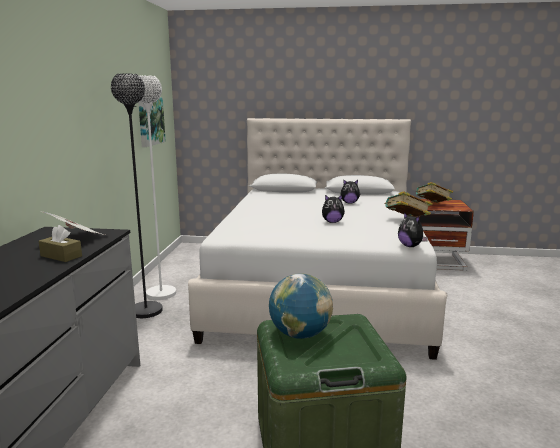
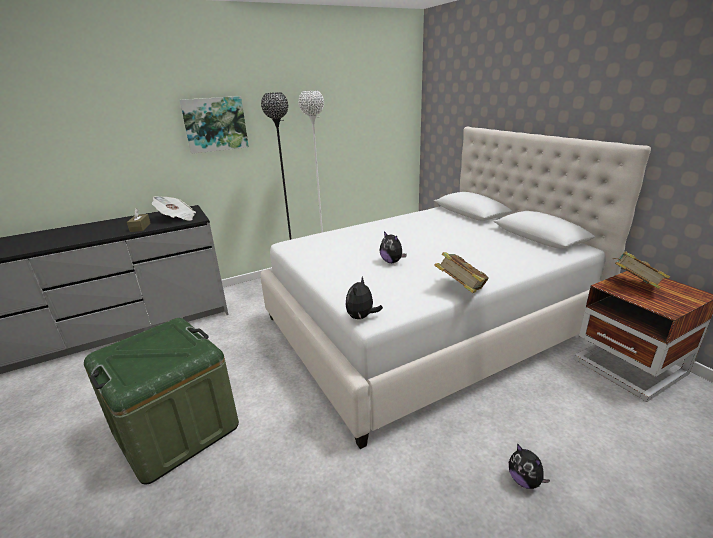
camera: 55 degrees right, 10 degrees up
picture [138,98,166,147] -> picture moved to [180,96,249,154]
globe [269,273,333,339] -> none
plush toy [341,180,360,204] -> plush toy moved to [509,443,550,489]

